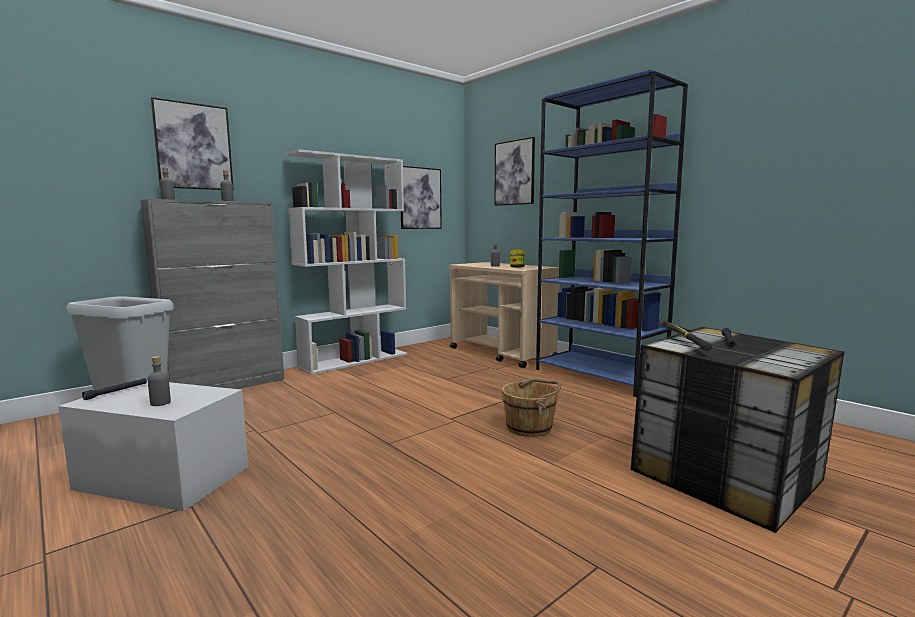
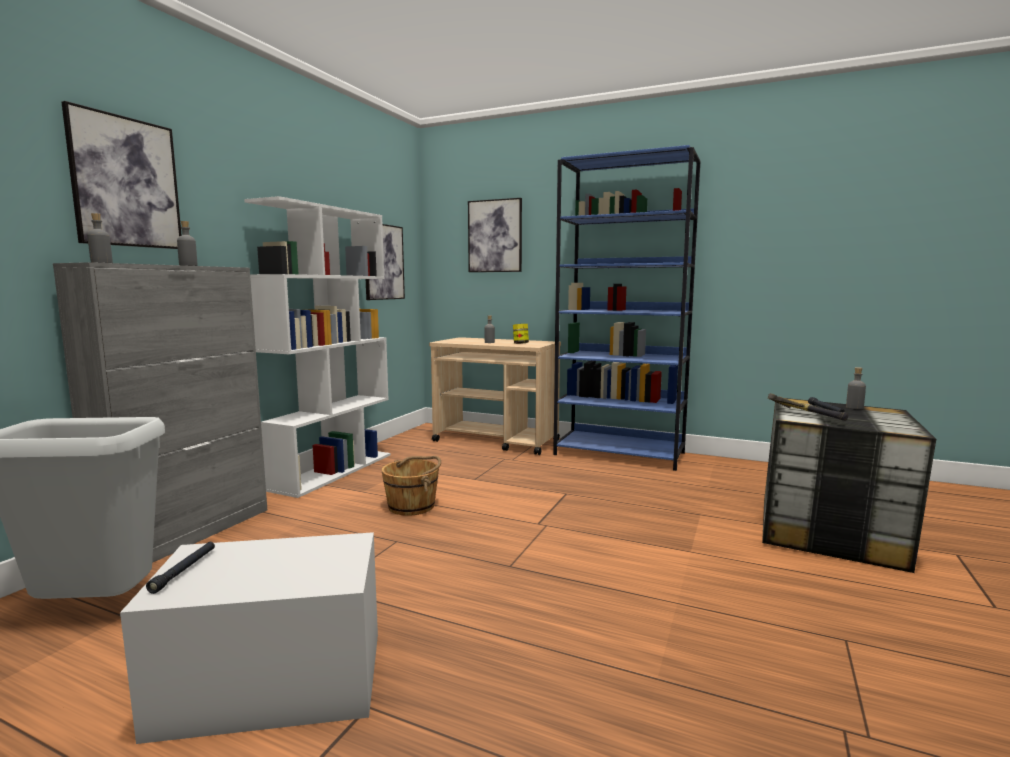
camera: 25 degrees left, 0 degrees up
grey bottle [148,356,171,406] -> grey bottle moved to [846,367,866,409]
brown bucket [502,379,561,437] -> brown bucket moved to [381,456,441,516]

